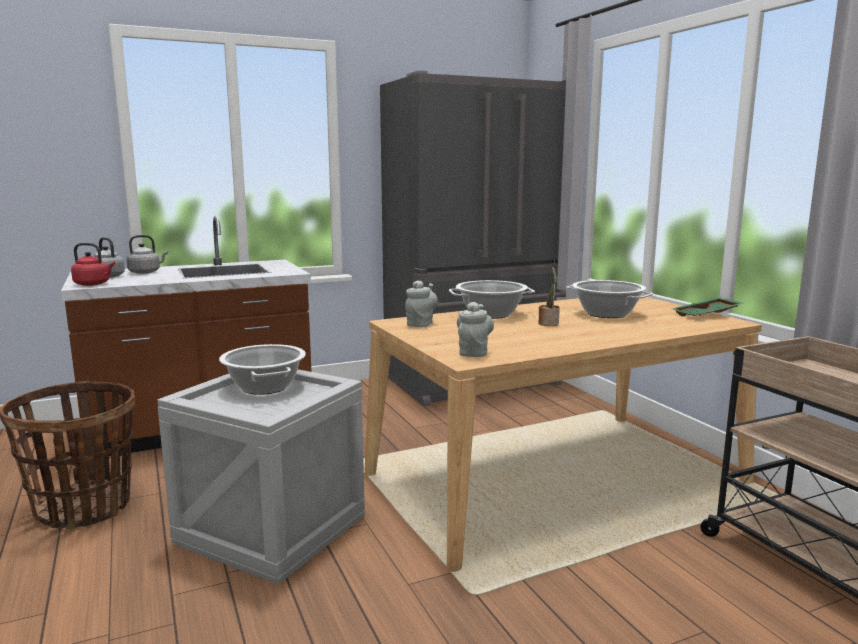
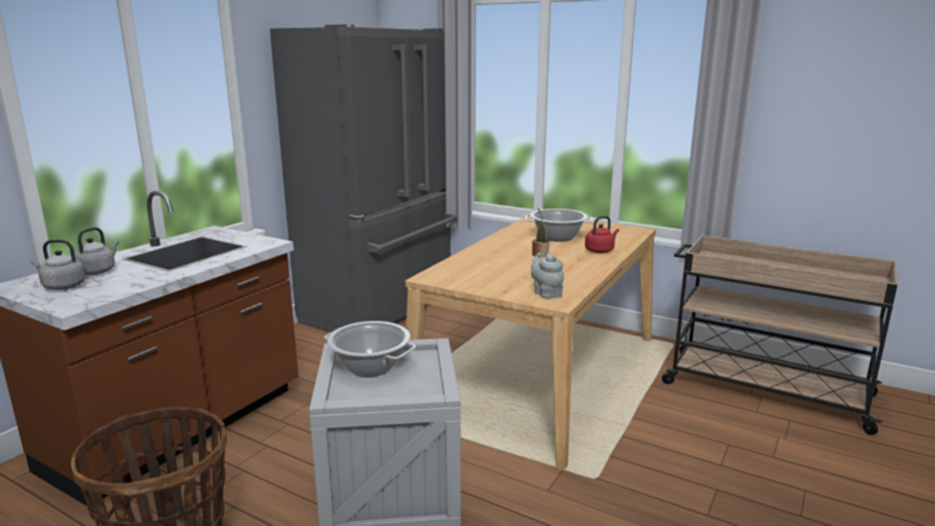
camera: 35 degrees left, 5 degrees up
red kettle [71,243,115,286] -> red kettle moved to [585,216,619,253]
grey teapot [405,281,438,327] -> none
cooking pot [449,280,535,319] -> none
green tray [672,297,743,316] -> none

